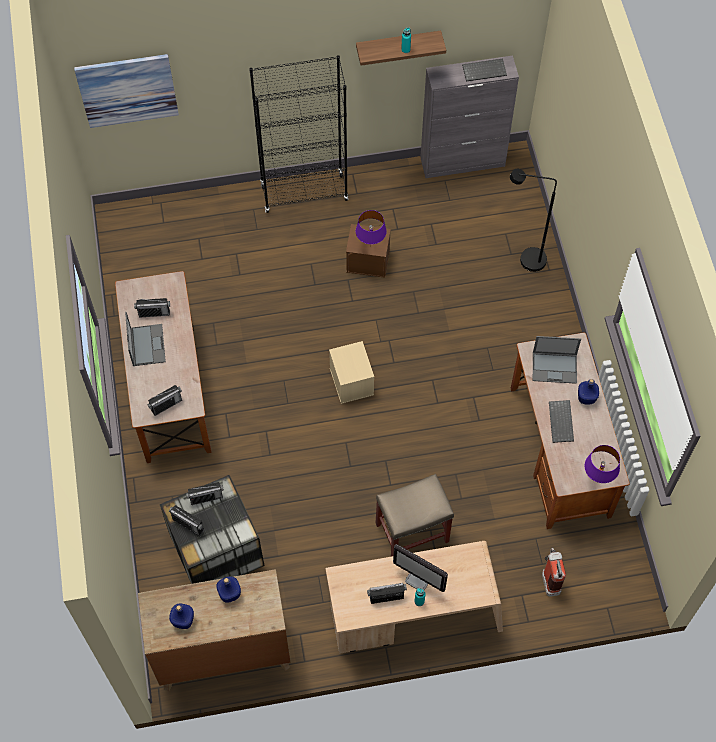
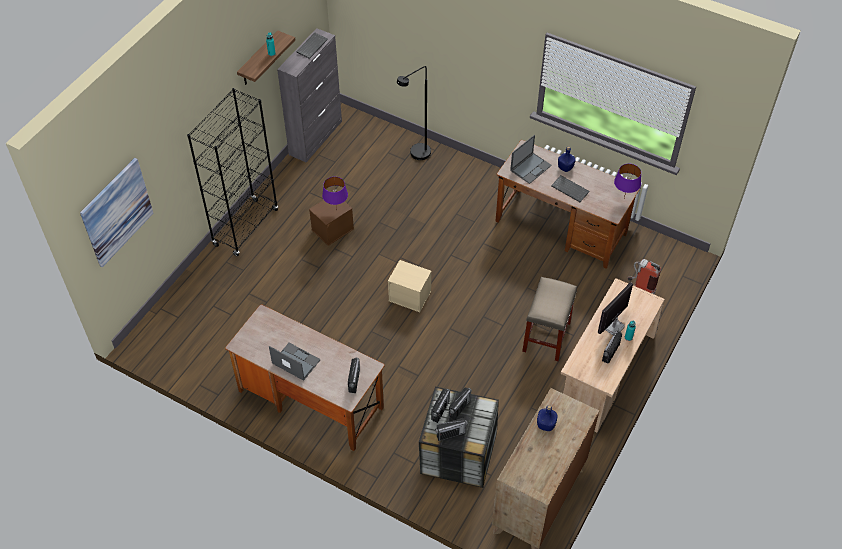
camera: 50 degrees left, 10 degrees down
radio [134,298,170,318] -> radio moved to [449,388,472,420]
blue bottle [169,603,194,629] -> none
monitor [393,544,448,592] -> monitor turned 150 degrees clockwise [598,282,633,335]

